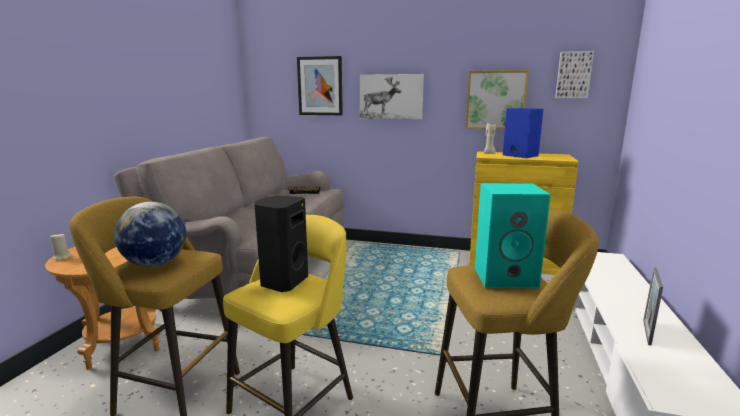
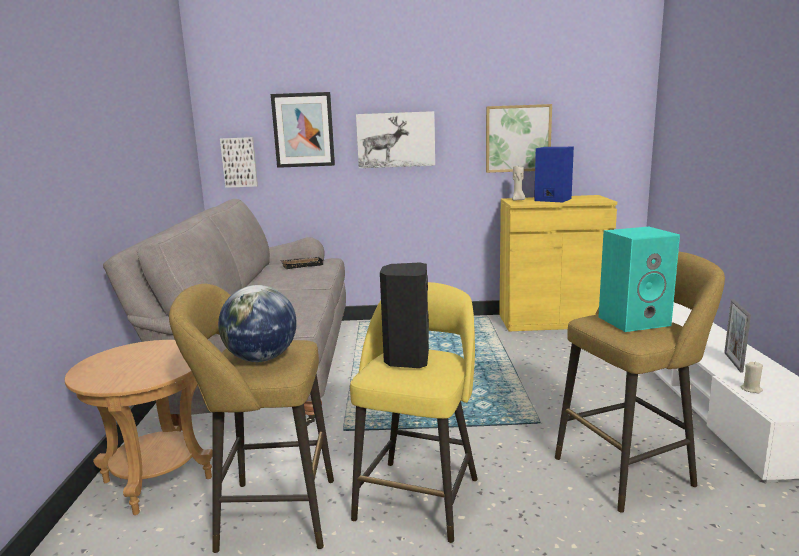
camera: 15 degrees left, 0 degrees up
beige candle [50,233,71,260] -> beige candle moved to [741,361,763,393]
picture [555,51,594,98] -> picture moved to [220,137,258,188]

